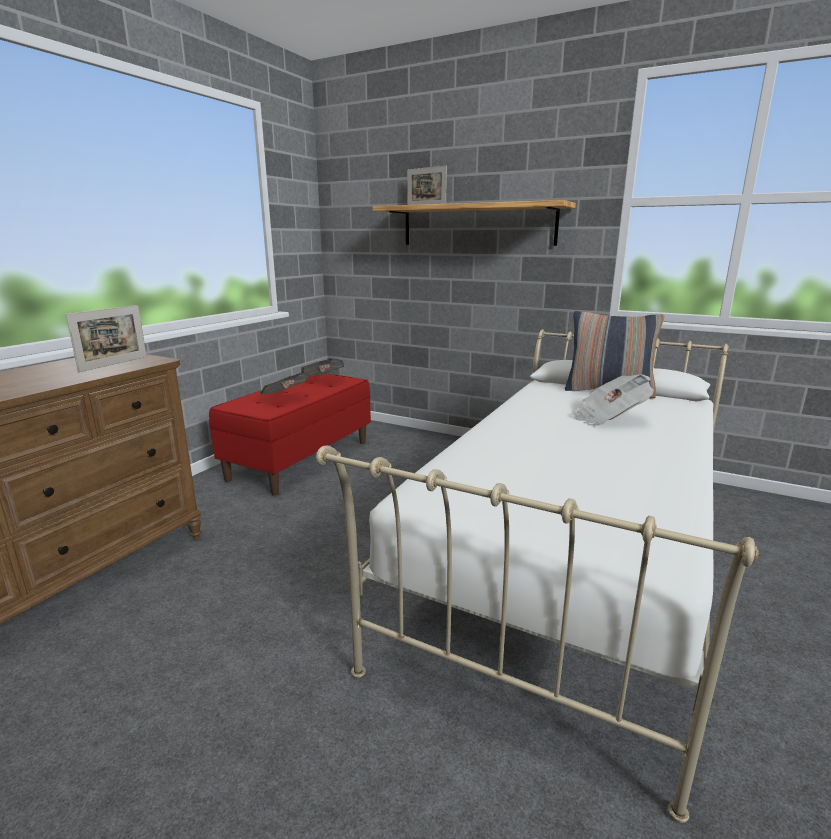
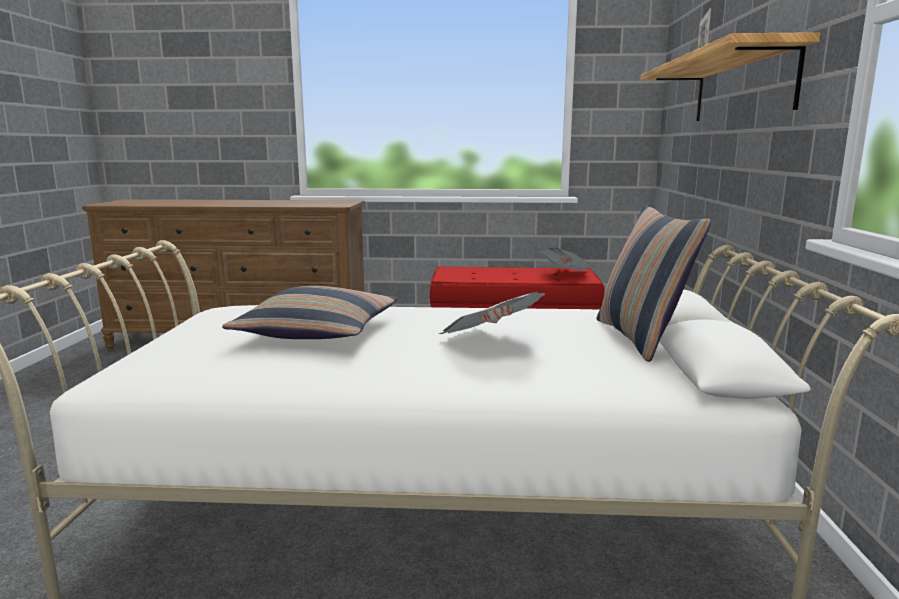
camera: 65 degrees right, 5 degrees down
picture frame [66,305,147,372] -> none
newspaper [259,373,310,395] -> none
none -> pillow [222,286,398,339]

